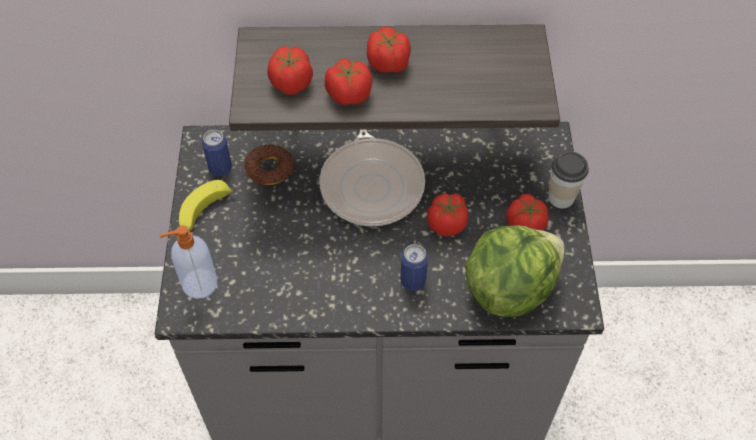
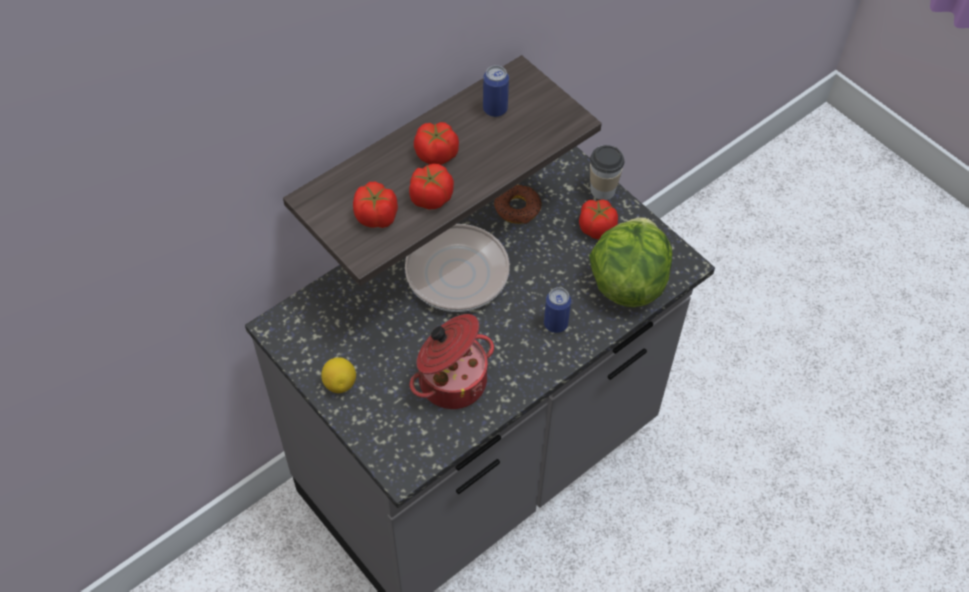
camera: 40 degrees left, 0 degrees up
soap dispenser [159,225,217,299] -> none
banana [179,180,235,232] -> lemon [321,357,356,393]
can [202,130,232,176] -> can moved to [483,65,509,117]
donut [244,144,294,186] -> donut moved to [494,185,542,224]
tomato [427,193,468,237] -> none
none -> cooking pot [410,314,494,409]

